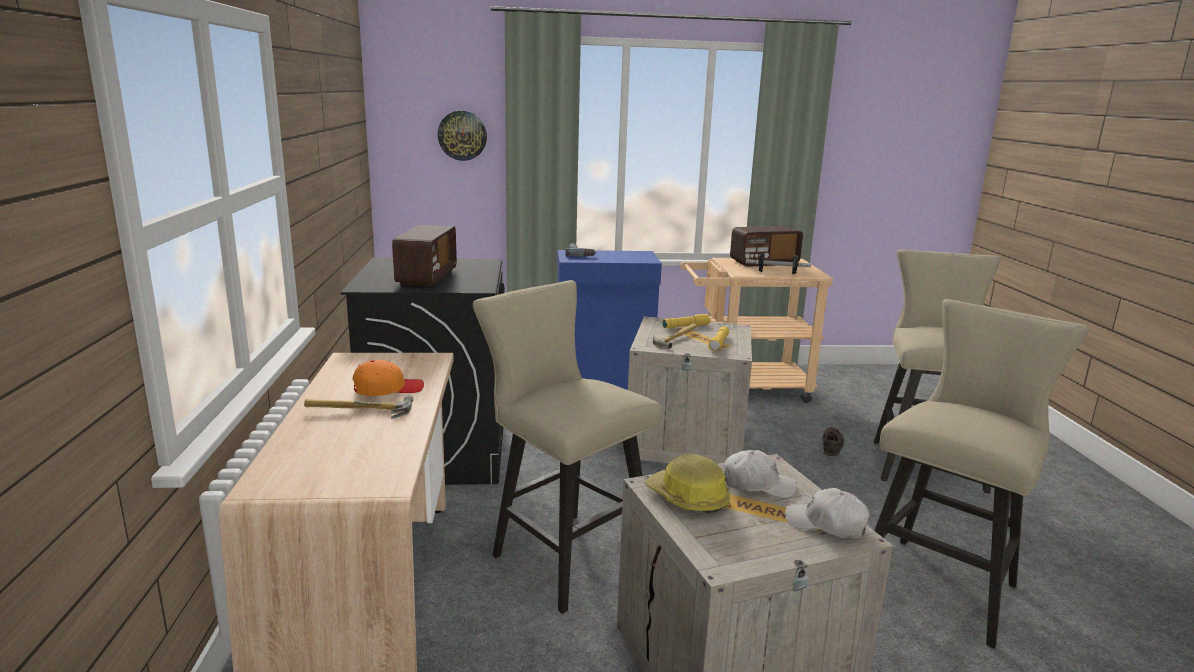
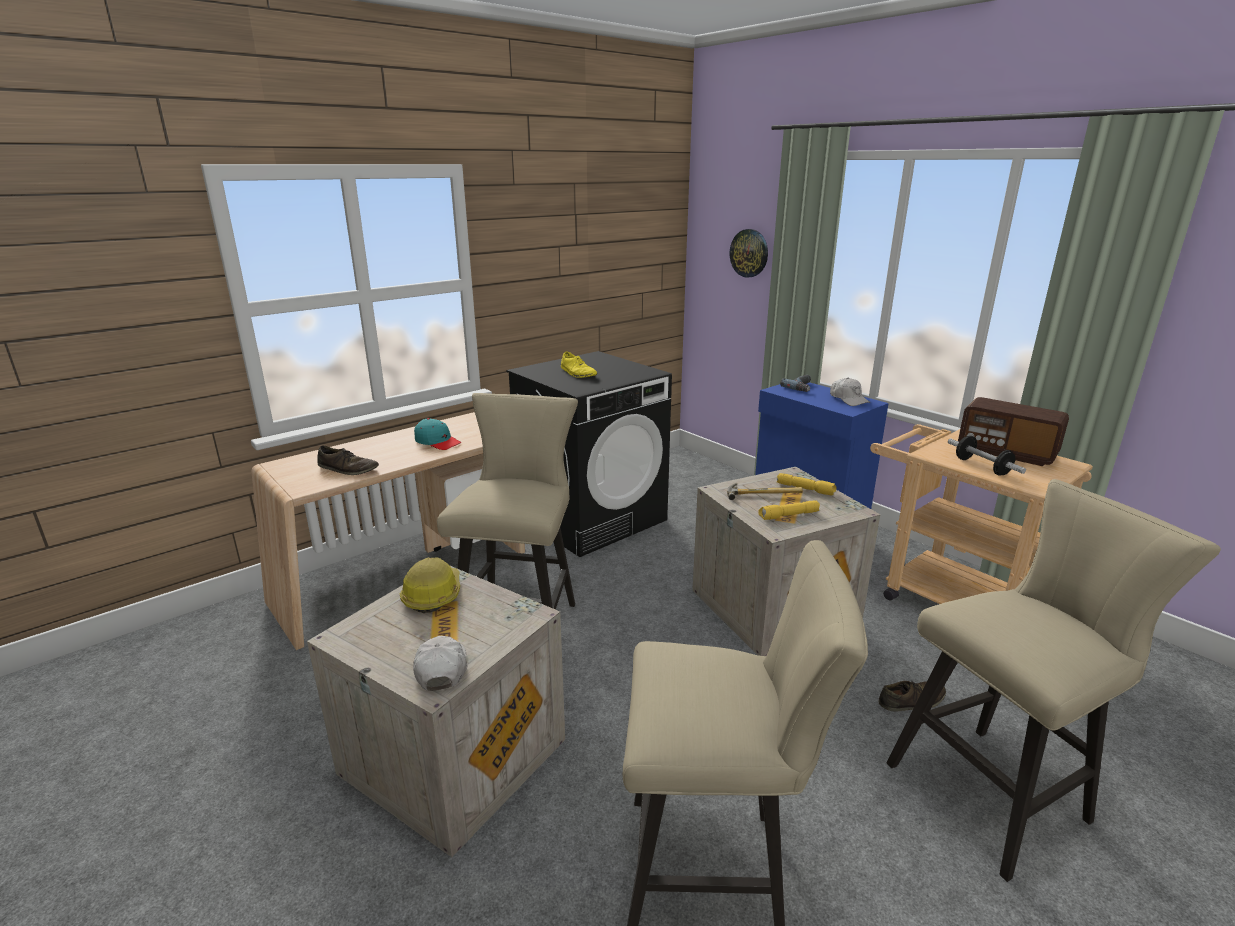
camera: 55 degrees right, 5 degrees up
hammer [304,395,413,419] -> none
orange cap [353,360,424,396] -> turquoise cap [414,418,461,450]
radio [392,225,457,287] -> yellow shoe [561,351,597,378]
white cap [724,450,797,498] -> white cap moved to [830,378,870,406]
none -> brown shoe [317,446,379,475]

